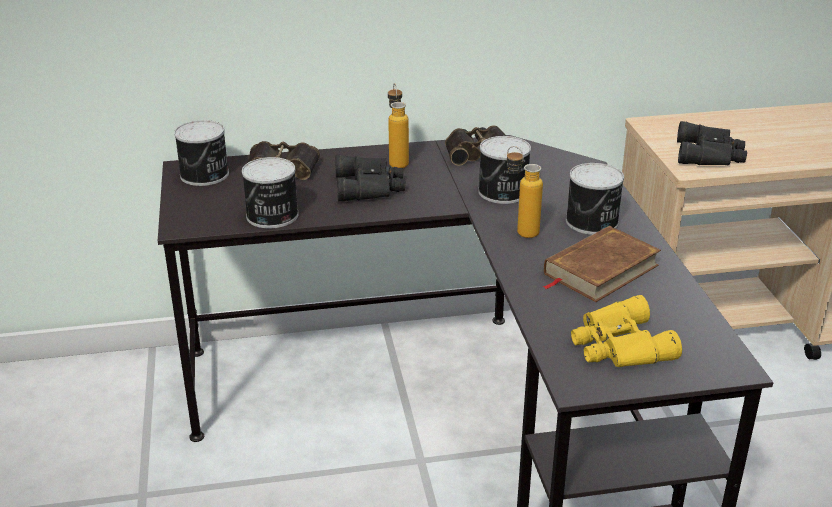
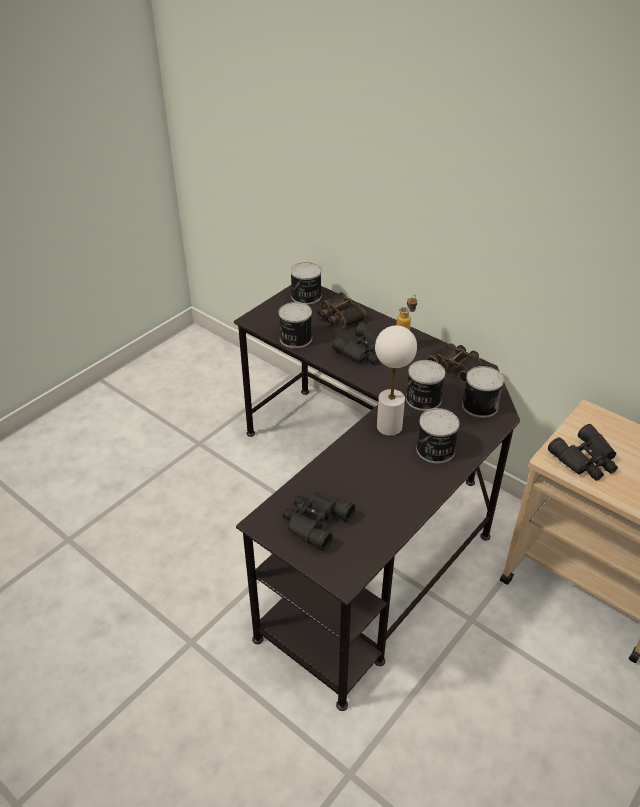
camera: 50 degrees right, 10 degrees up
bottle [507,146,543,238] -> white table lamp [375,325,417,436]
brown book [543,226,661,302] -> none
yellow binoculars [571,295,682,367] -> black binoculars [283,492,355,551]
none -> can [462,366,504,418]

